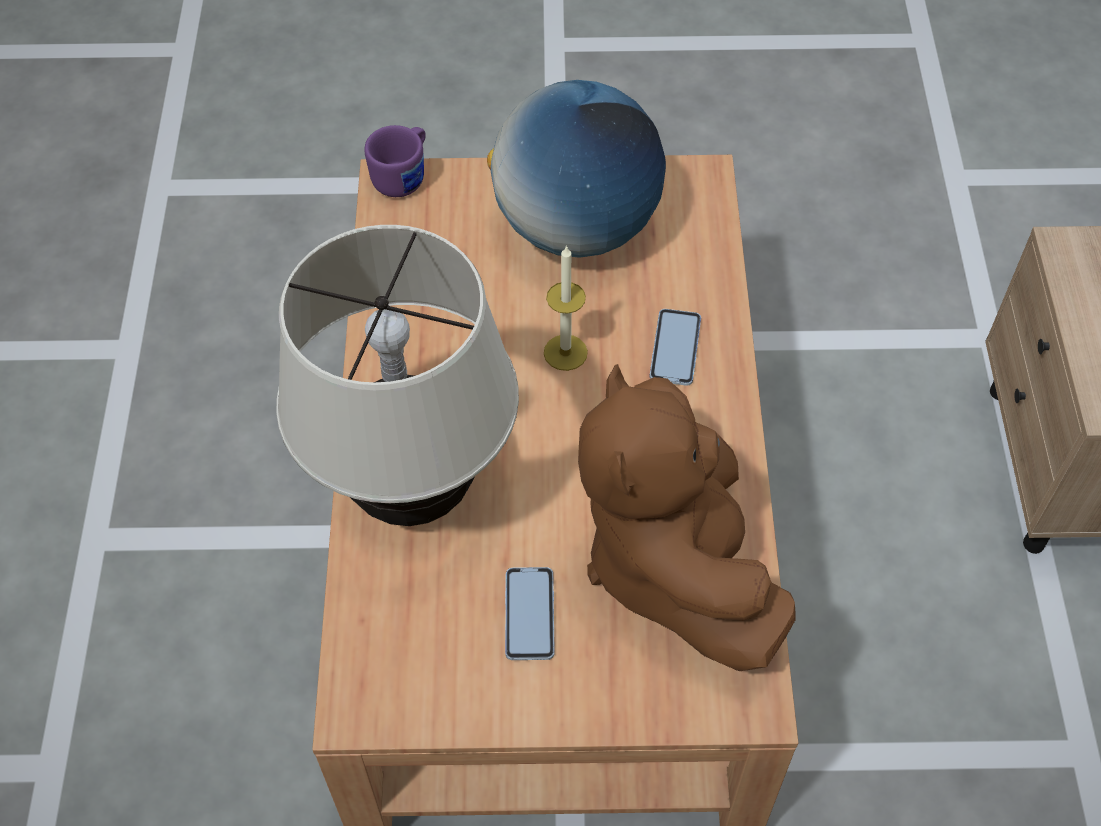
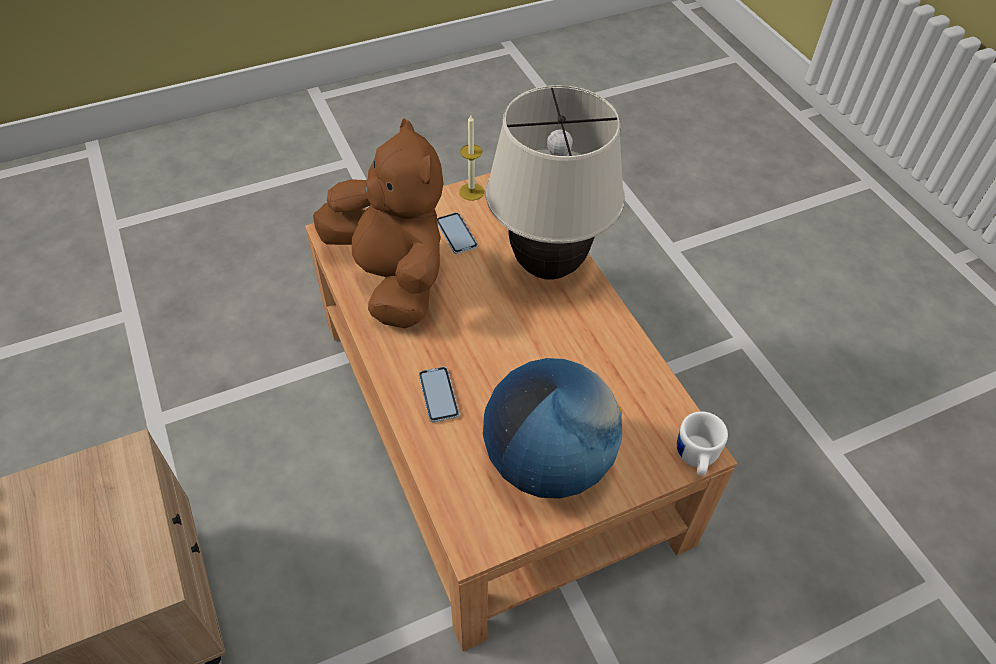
camera: 155 degrees right, 5 degrees down
purple mug [364,125,426,197] -> white mug [677,411,728,476]
candle [544,245,588,371] -> candle moved to [459,115,484,201]

